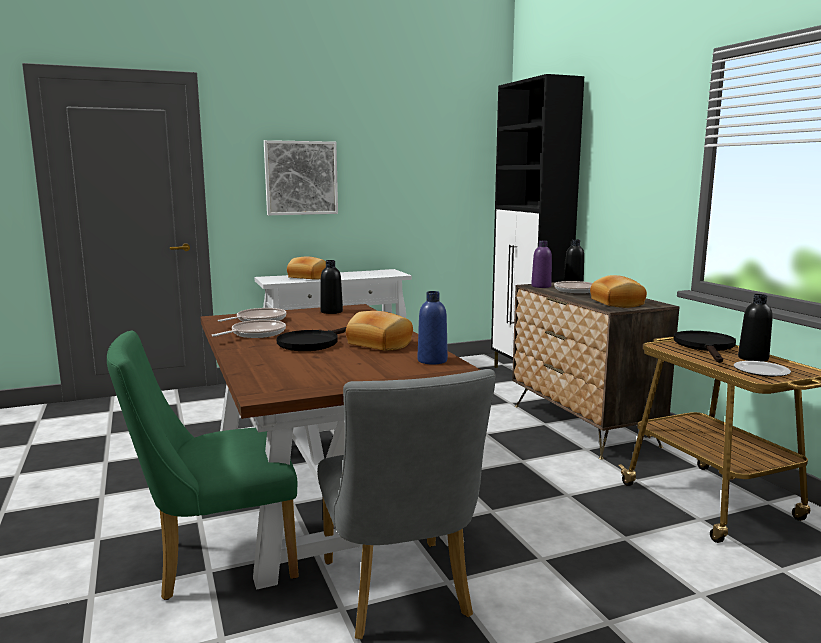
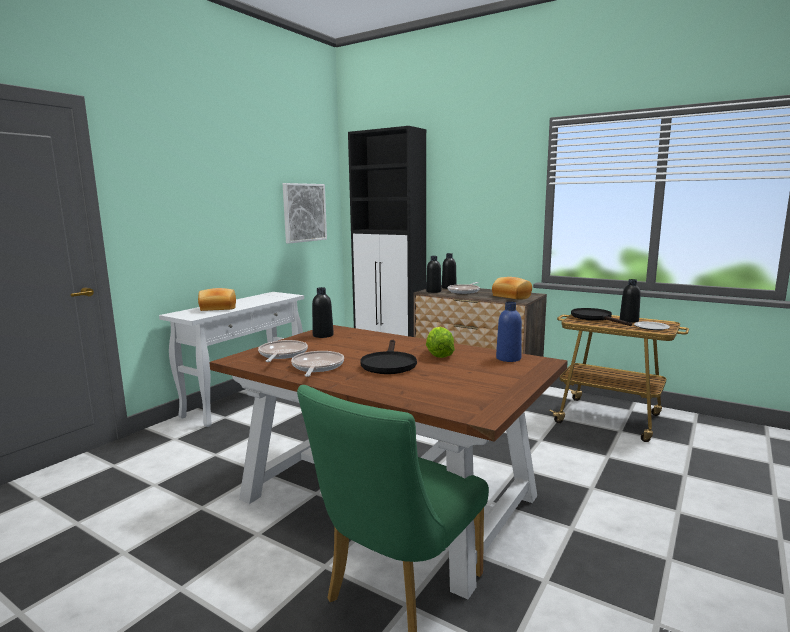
camera: 35 degrees left, 0 degrees up
picture [264,140,338,215] -> picture moved to [283,183,327,243]
grey chair [317,369,496,639] -> none
bread [346,311,413,350] -> lettuce [426,327,455,358]
purple bottle [531,240,552,288] -> black bottle [426,256,441,293]

